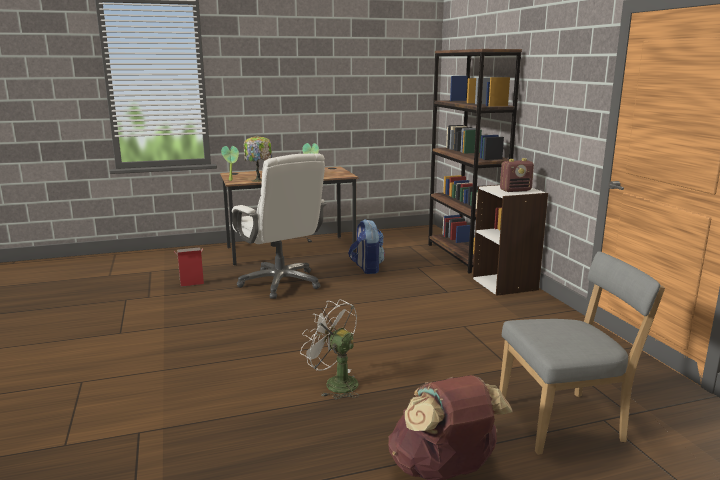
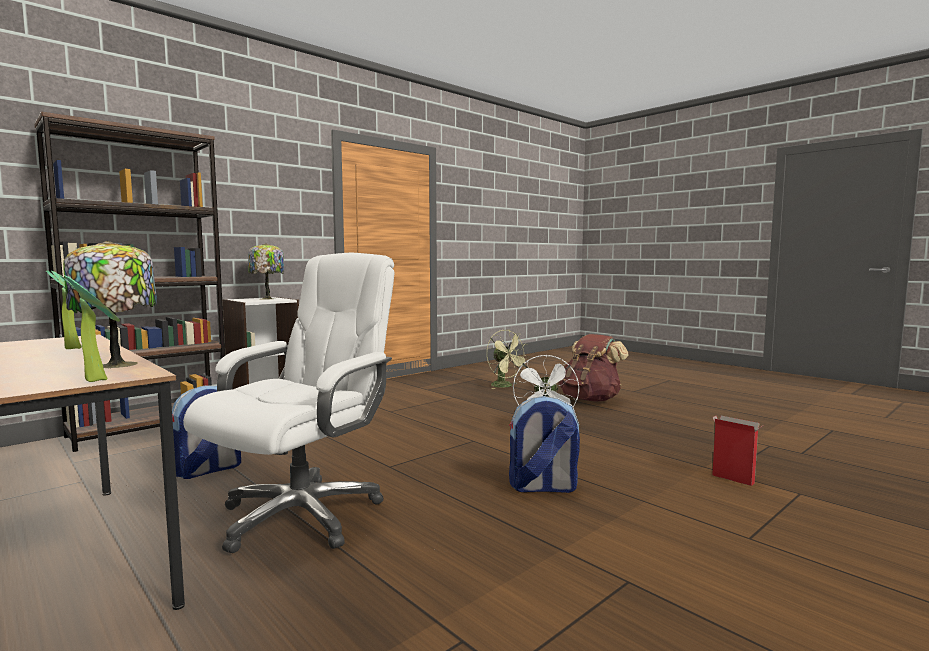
camera: 115 degrees left, 10 degrees down
cardboard box [174,247,204,287] -> cardboard box moved to [712,416,764,486]
grey chair [499,251,665,455] -> green fan [487,329,529,389]
radio [500,158,534,192] -> table lamp [248,243,284,300]
none -> backpack [509,396,580,493]

